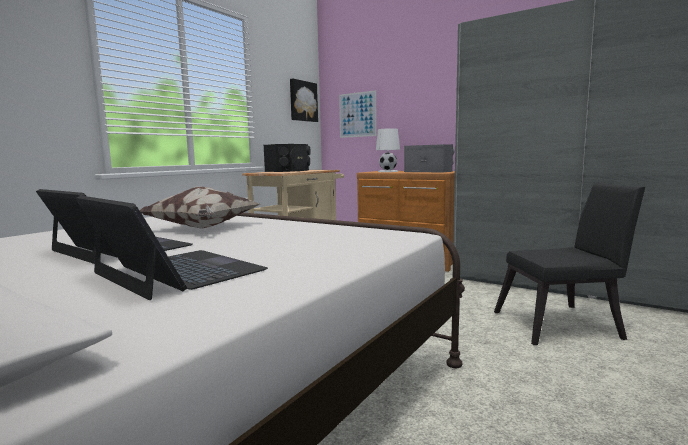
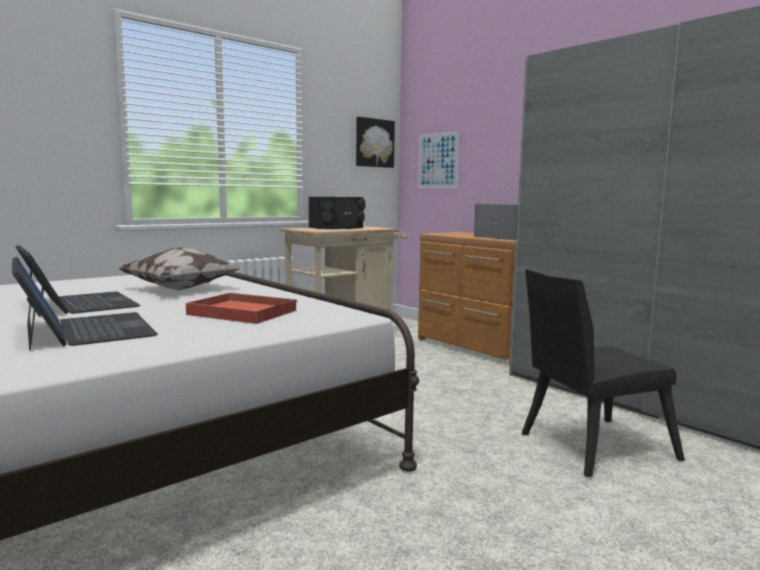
camera: 15 degrees right, 0 degrees up
white table lamp [376,128,400,172] -> none
black chair [494,182,645,345] -> black chair turned 150 degrees clockwise [521,269,685,477]
none -> red tray [186,292,298,324]

